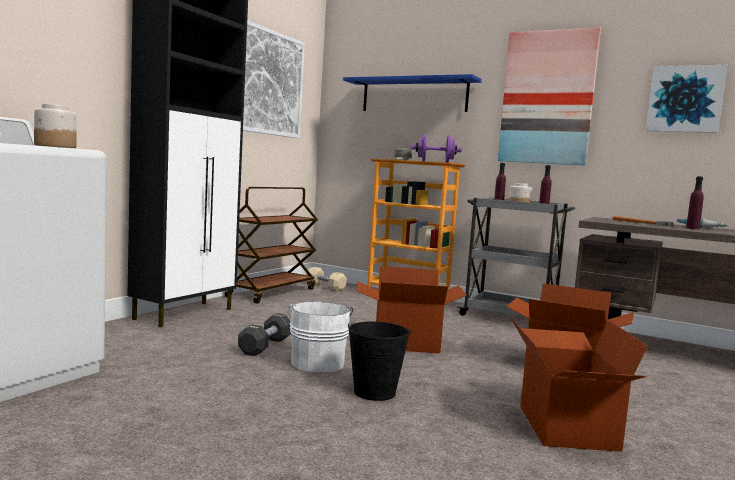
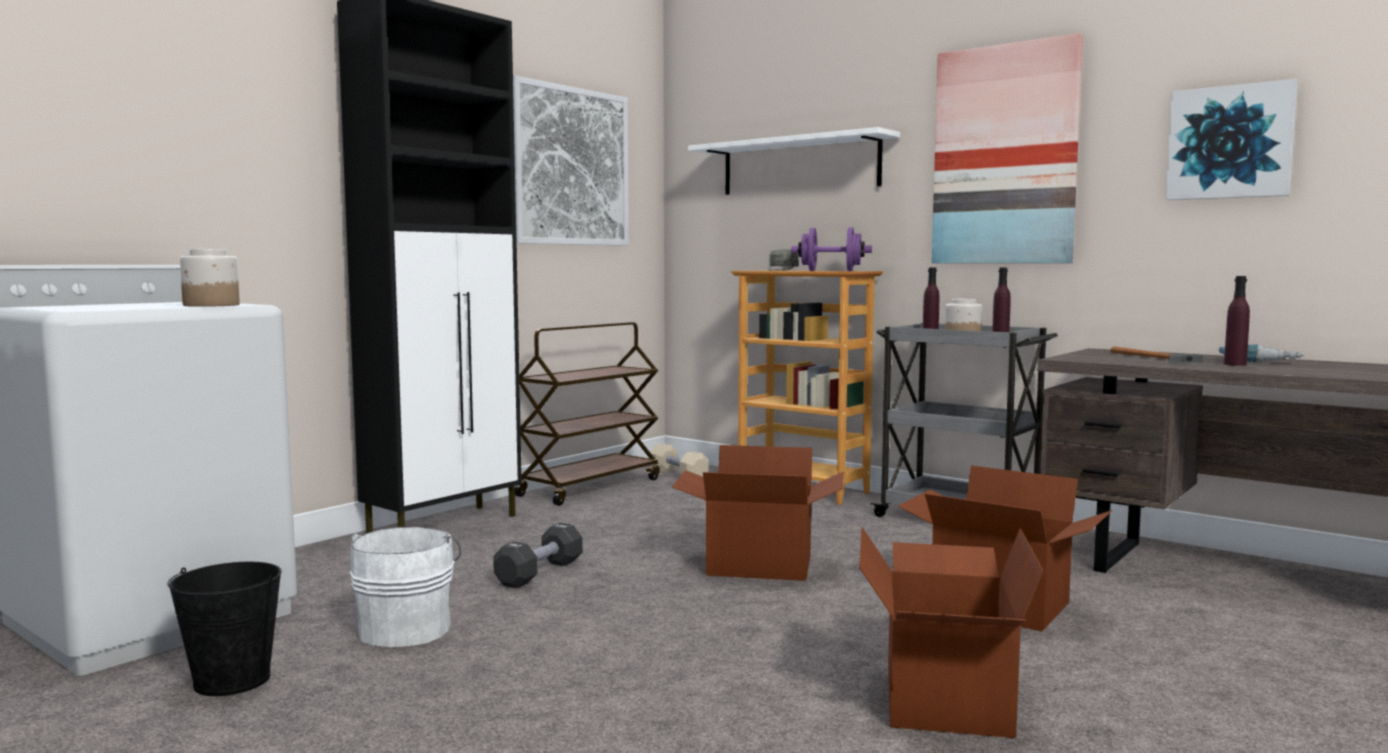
camera: 10 degrees right, 0 degrees up
white bucket [288,301,353,372] -> white bucket moved to [349,527,461,647]
blue shelf [343,74,482,112] -> white shelf [688,127,900,195]
black bucket [348,321,411,401] -> black bucket moved to [168,562,282,696]

